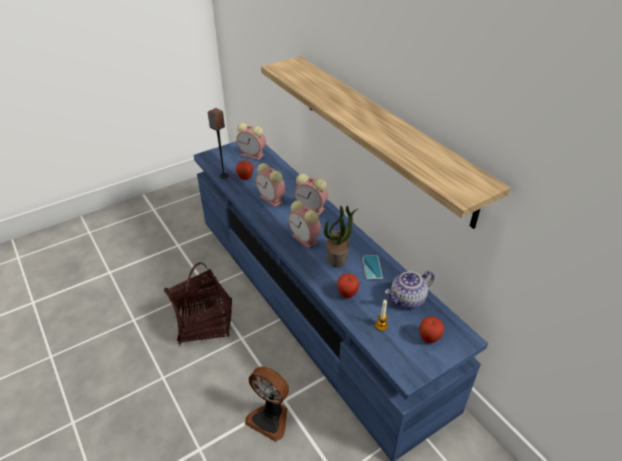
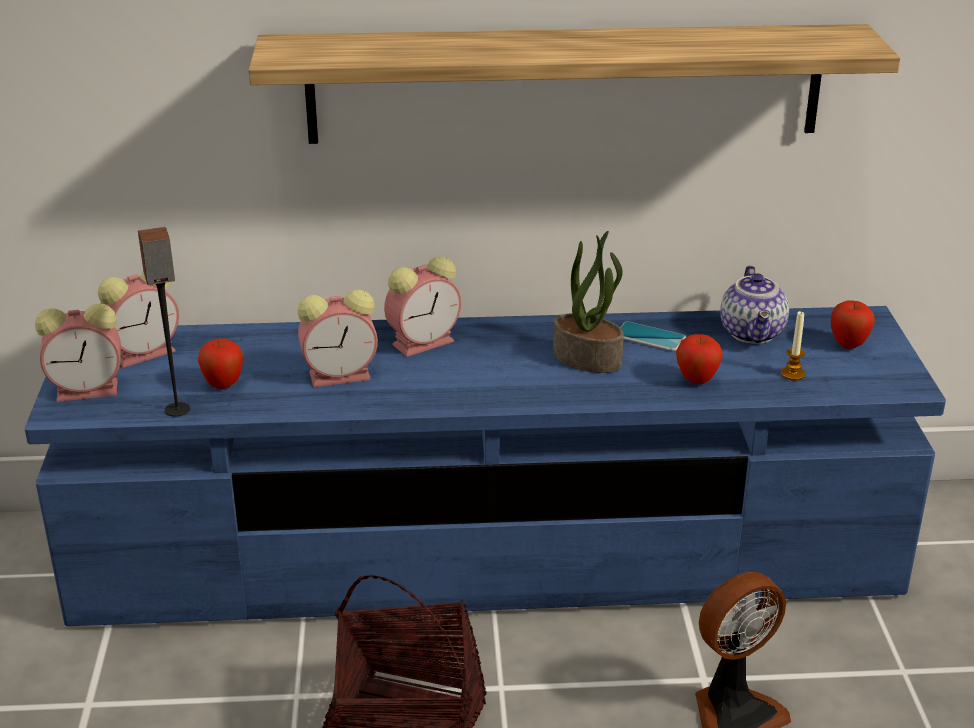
camera: 60 degrees left, 10 degrees down
alarm clock [288,201,321,248] -> alarm clock moved to [35,304,121,402]

